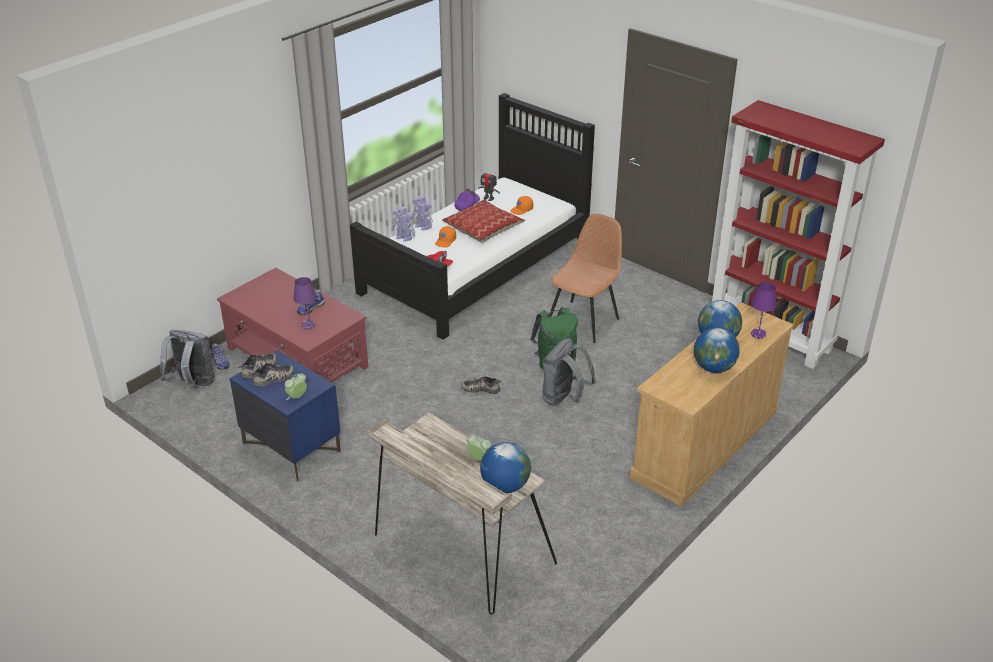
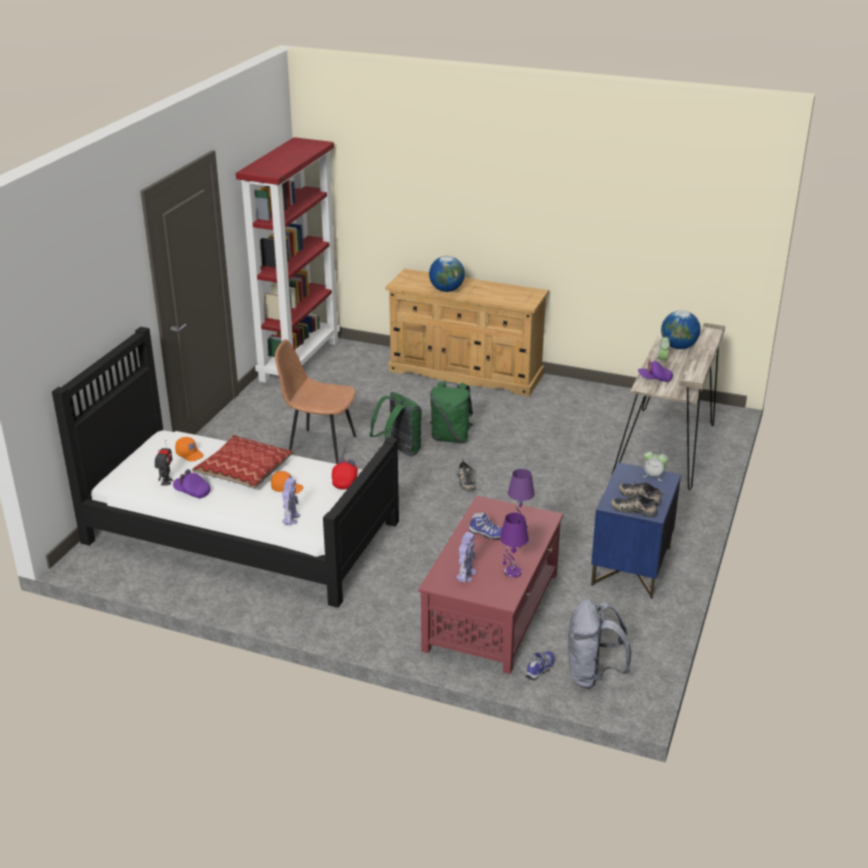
camera: 110 degrees left, 5 degrees down
toy robot [412,195,433,231] -> toy robot moved to [456,532,476,582]
grey backpack [542,338,596,406] -> green backpack [430,382,474,443]
globe [694,328,740,373] -> none
purple table lamp [751,282,776,339] -> purple table lamp moved to [500,513,528,578]
none -> purple cap [638,359,673,382]

